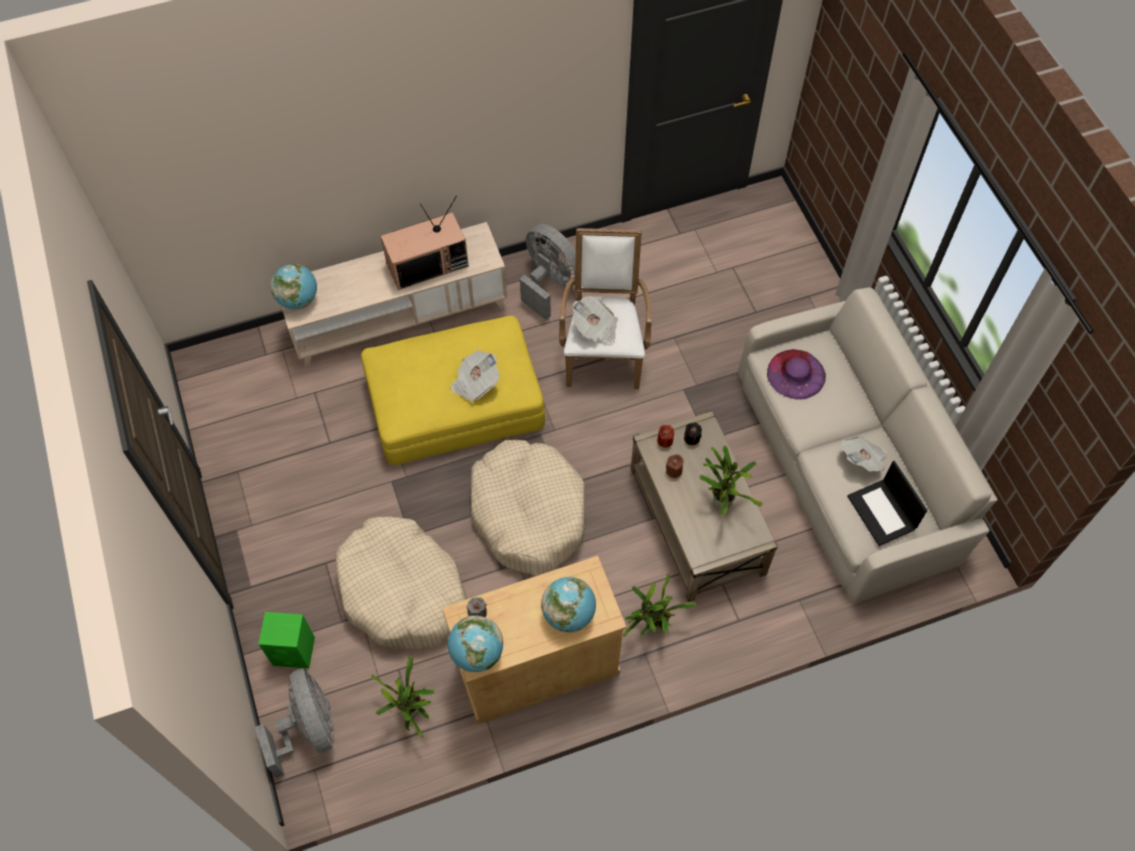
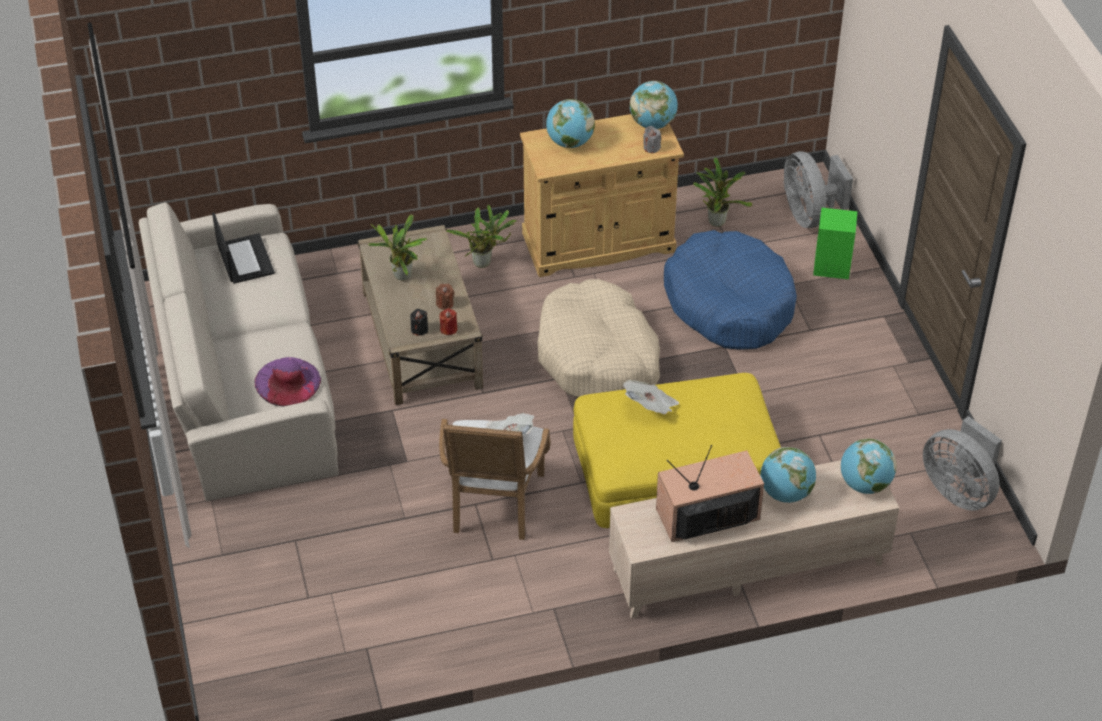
camera: 175 degrees left, 15 degrees down
beige dog bed [335,516,467,649] -> blue dog bed [664,230,797,350]
grey fan [520,224,576,320] -> grey fan moved to [923,416,1002,511]
newspaper [840,436,887,472] -> none
none -> globe [760,447,816,503]

